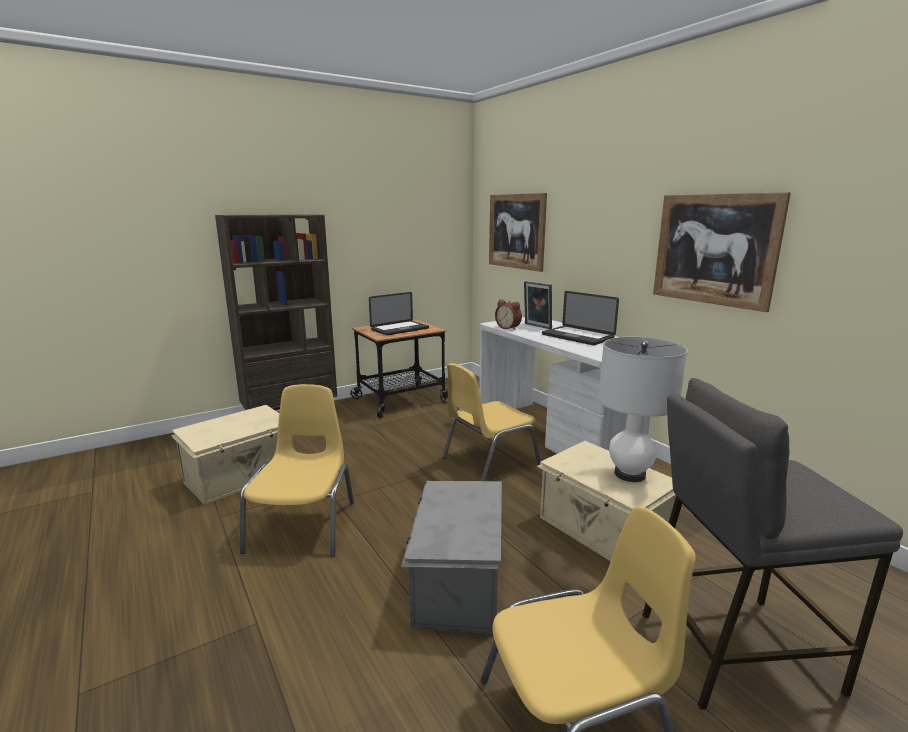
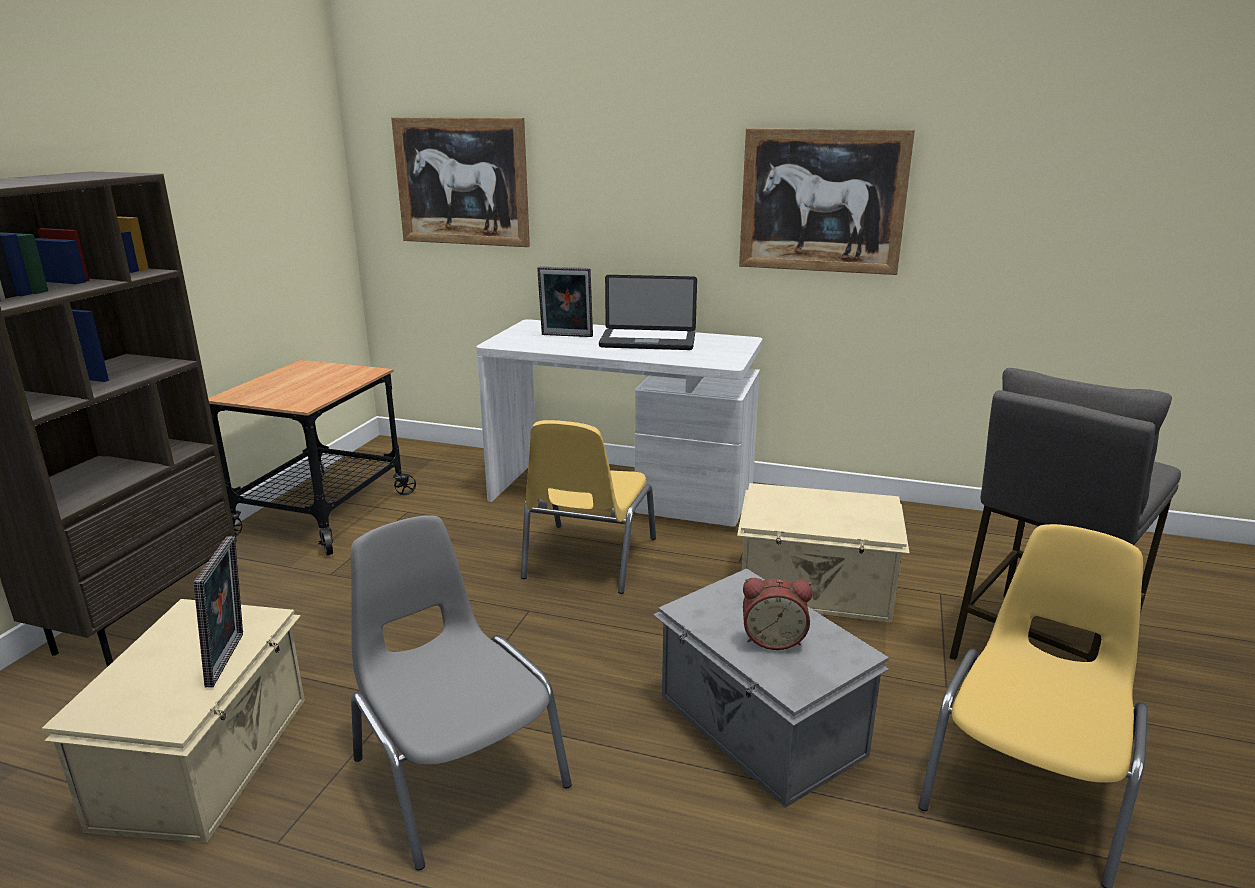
camera: 40 degrees left, 5 degrees up
yellow chair [240,384,354,557] -> grey chair [351,516,572,871]
laptop [369,292,429,336] -> none
alarm clock [495,299,522,330] -> alarm clock moved to [743,578,813,650]
white table lamp [598,337,687,482] -> none
none -> picture frame [194,536,243,688]

